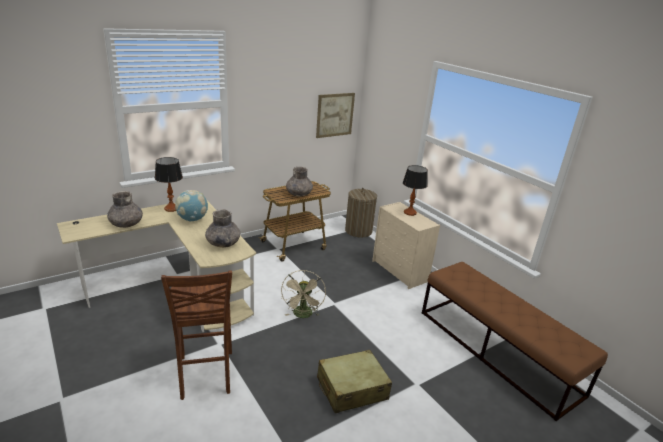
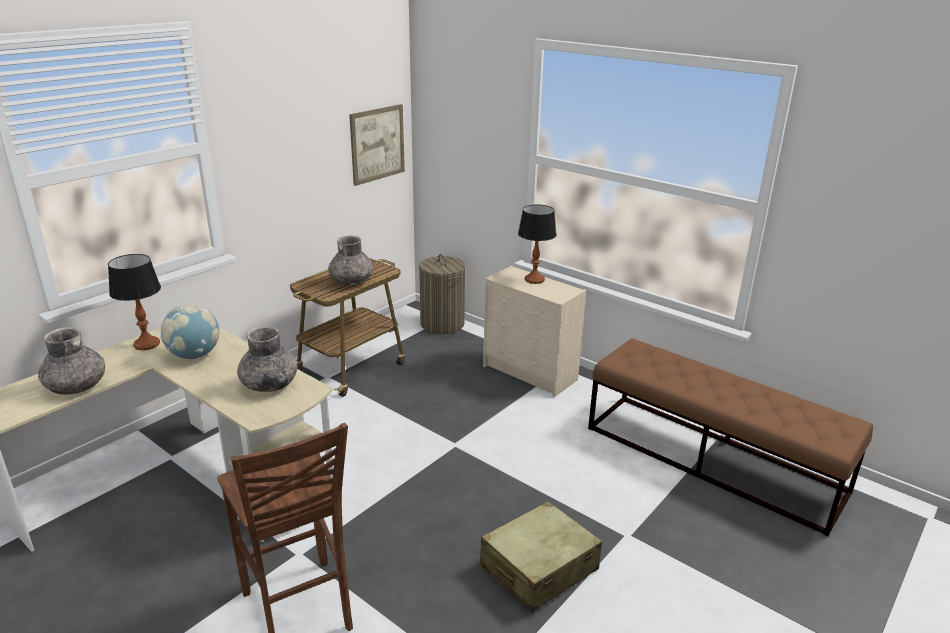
camera: 15 degrees left, 0 degrees up
beige fan [281,270,326,318] -> none

